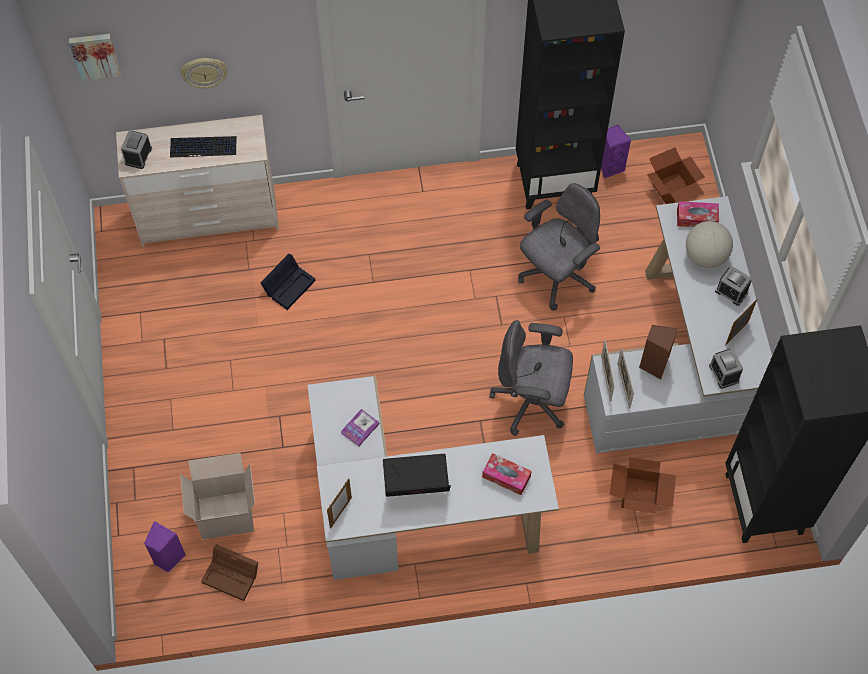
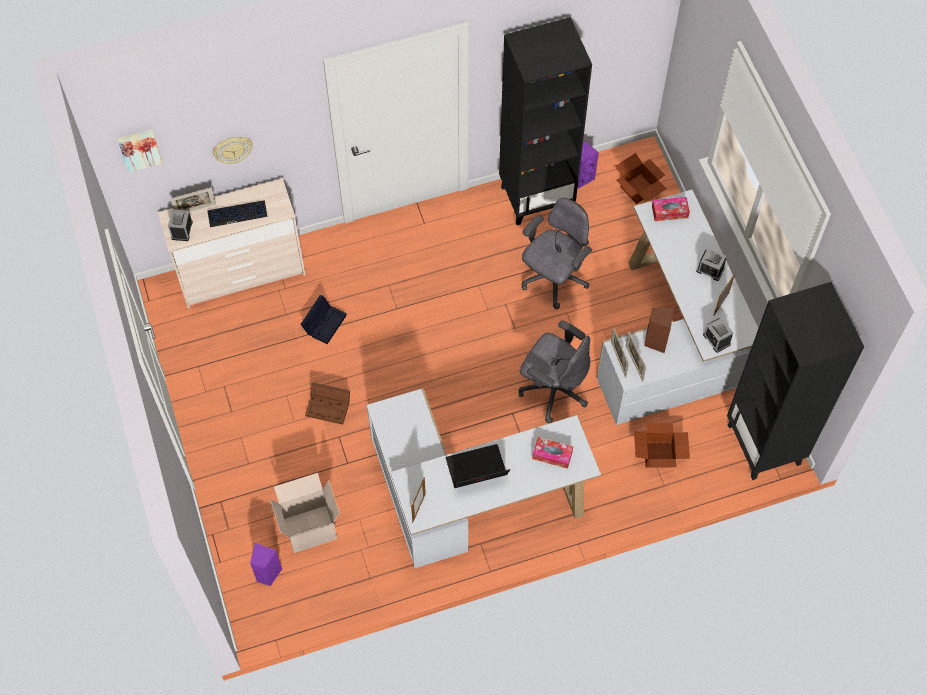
camera: 10 degrees left, 0 degrees up
brown storage box [201,544,258,601] -> brown storage box moved to [305,383,350,425]
book [341,409,380,446] -> none
grey office chair [489,320,573,436] -> grey office chair turned 150 degrees counterclockwise [519,320,590,423]
globe [686,221,733,268] -> none
none -> picture frame [170,187,216,212]

